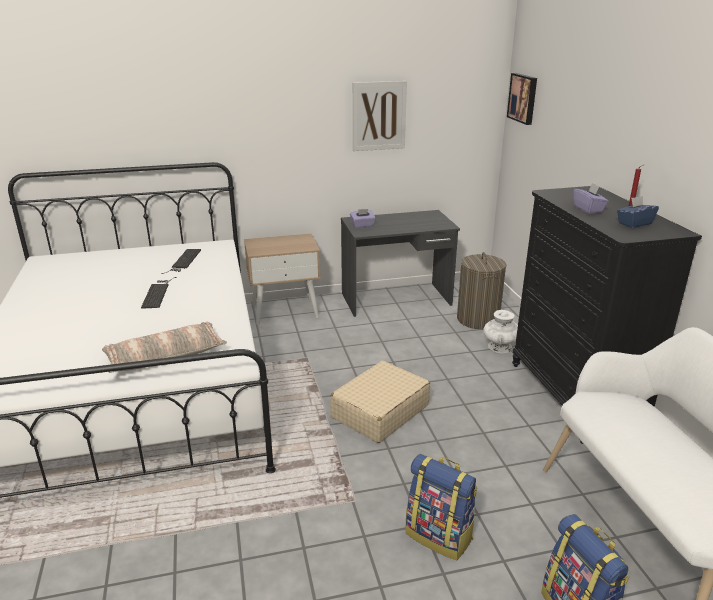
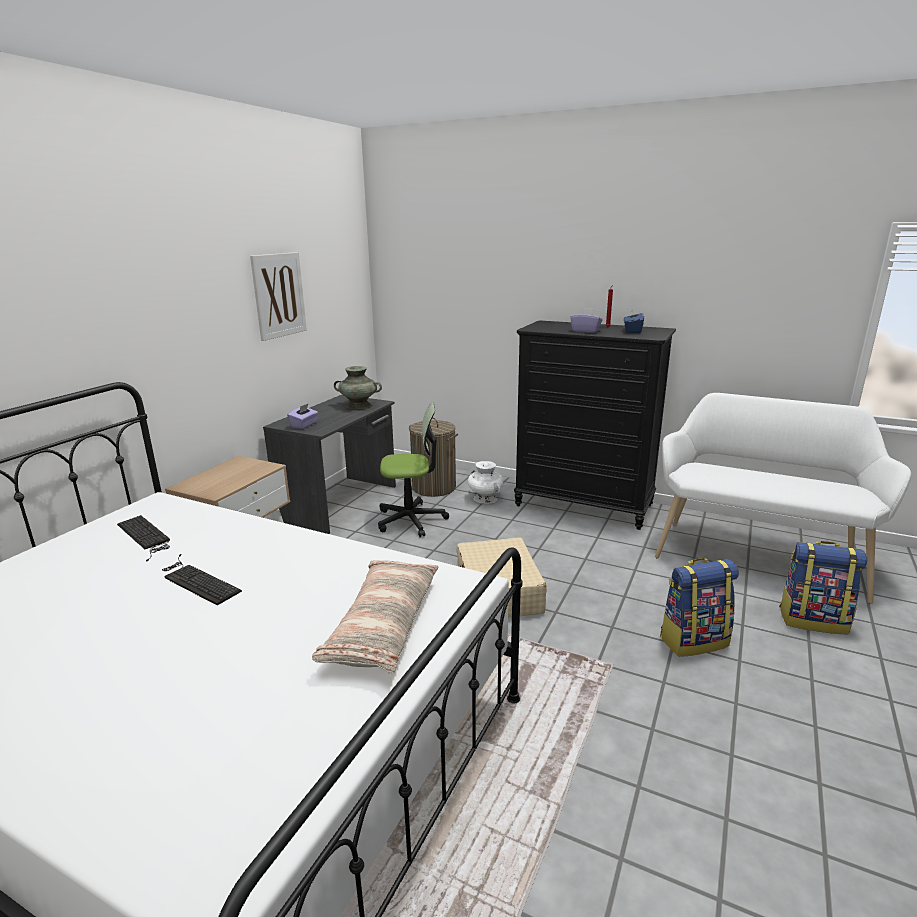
camera: 50 degrees left, 5 degrees down
picture [507,73,537,125] -> none
none -> turquoise vase [334,366,382,409]
none -> office chair [378,402,449,537]

